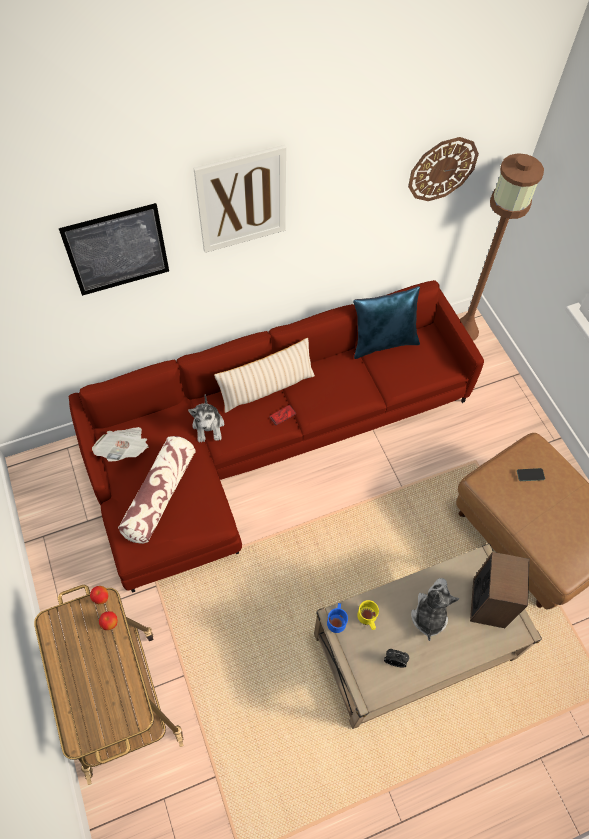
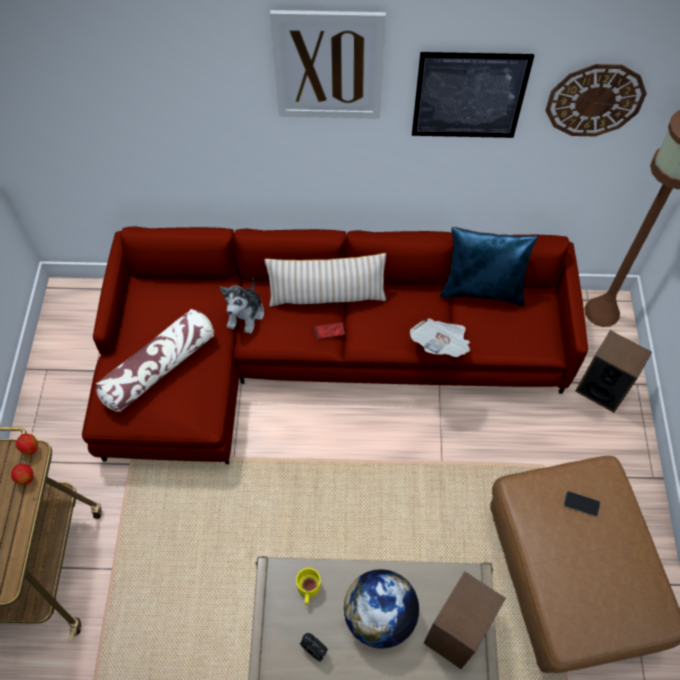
camera: 25 degrees right, 0 degrees up
picture [59,203,169,296] -> picture moved to [412,52,534,138]
newspaper [92,427,148,461] -> newspaper moved to [410,318,470,357]
blue mug [327,603,348,633] -> none
plush toy [411,578,459,641] -> globe [343,569,420,649]
none -> speaker [575,330,652,413]

